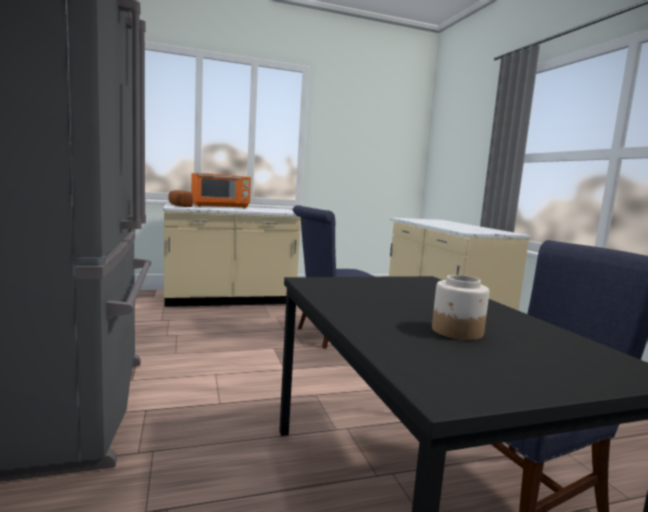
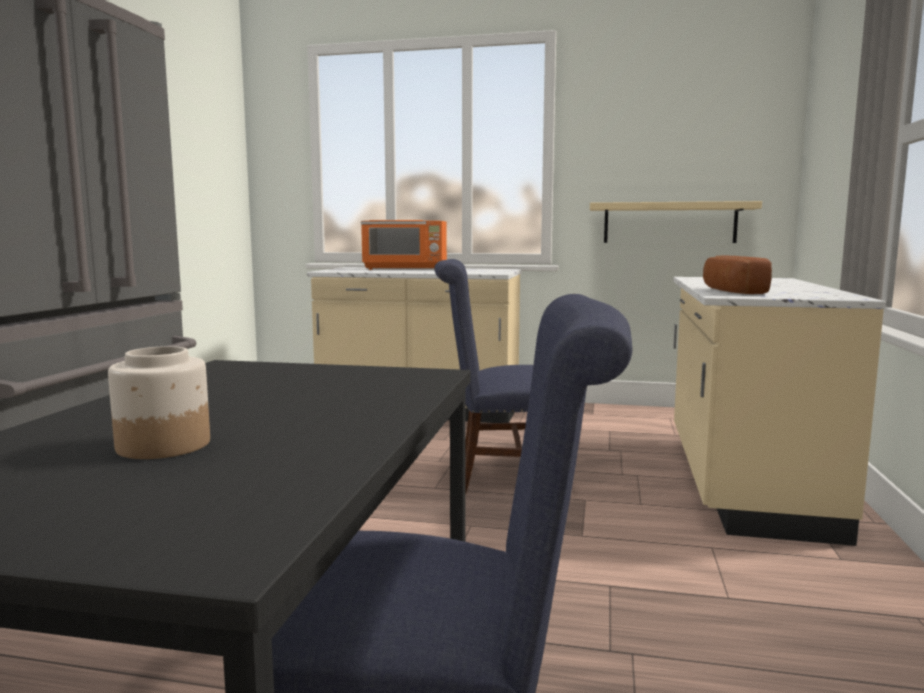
camera: 30 degrees right, 0 degrees up
bread [168,190,193,207] -> bread moved to [703,255,772,294]
none -> beige shelf [590,201,762,243]

